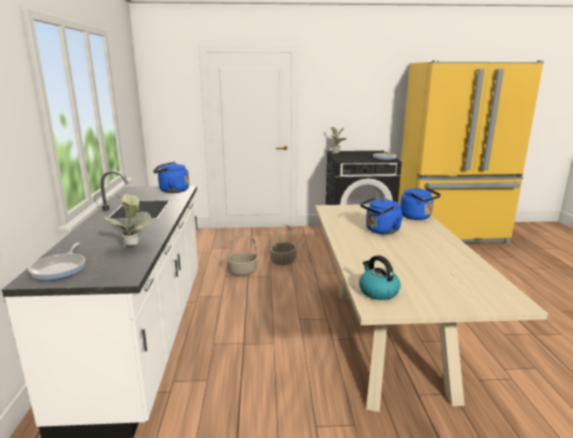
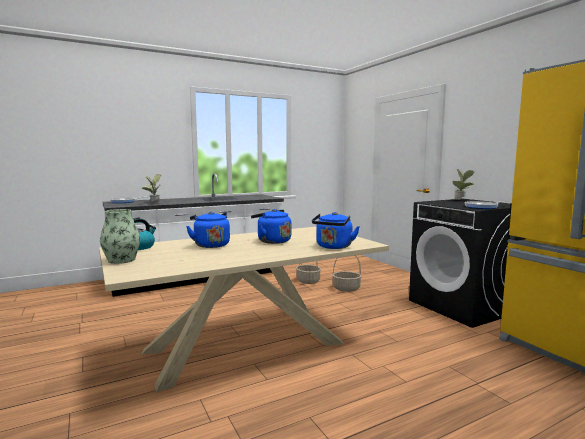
camera: 65 degrees right, 10 degrees down
blue kettle [153,162,189,193] -> blue kettle moved to [186,211,230,248]
none -> vase [100,209,140,264]

